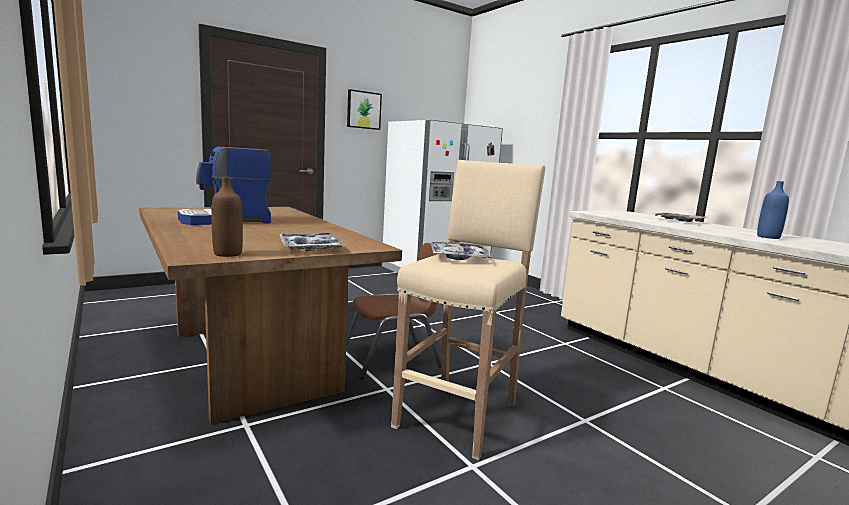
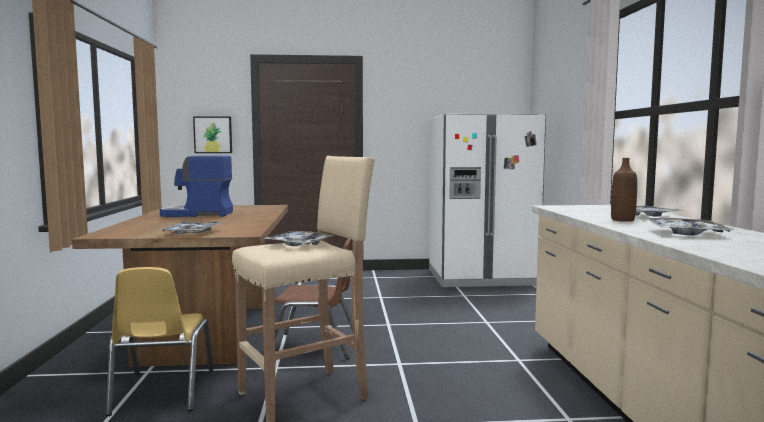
camera: 30 degrees right, 5 degrees down
brown bottle [212,177,243,257] -> brown bottle moved to [611,158,637,222]
picture [347,89,382,130] -> picture moved to [193,116,232,153]
blue bottle [757,181,789,239] -> tray [647,218,734,236]
none -> yellow chair [106,267,214,416]

